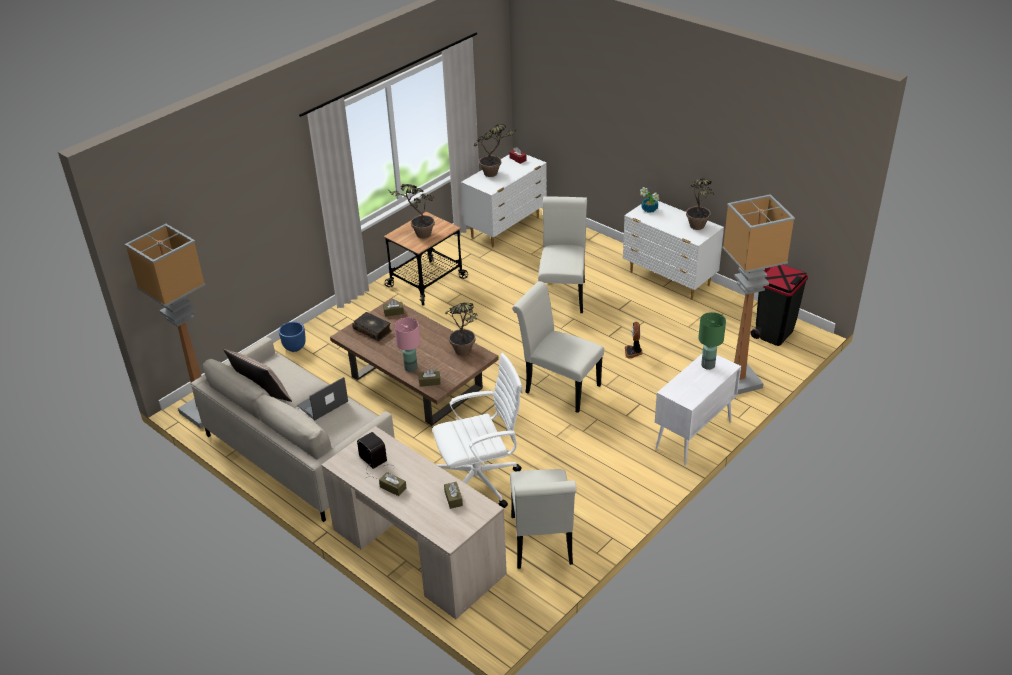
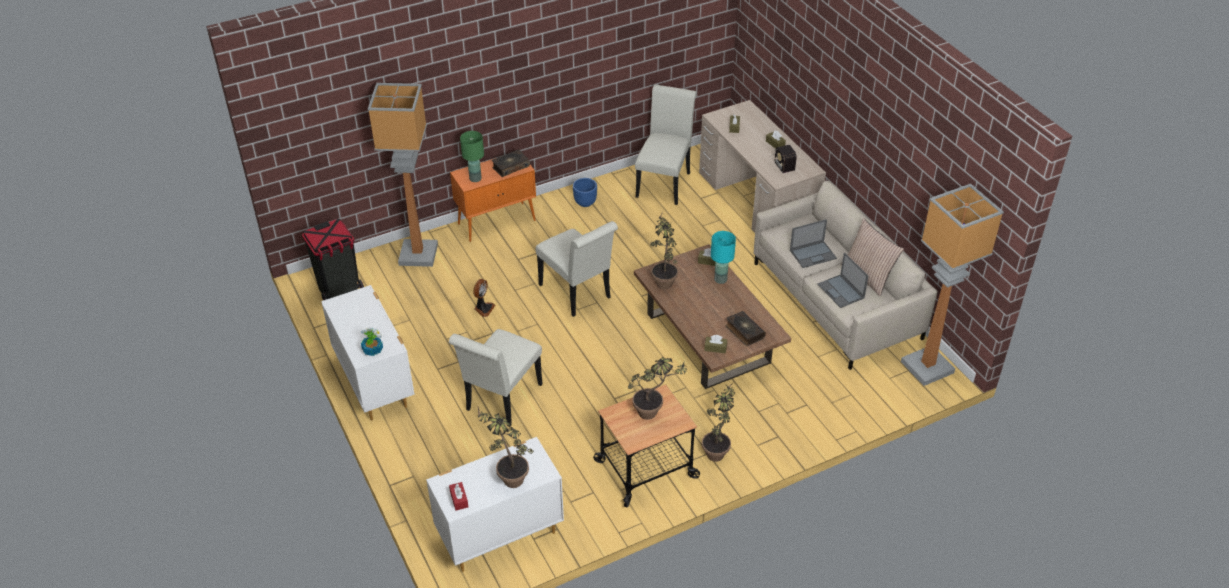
camera: 160 degrees left, 5 degrees up
blue planter [279,322,306,352] -> blue planter moved to [573,178,597,207]
pink table lamp [394,317,420,372] -> turquoise table lamp [711,231,736,284]
white office chair [432,353,523,508] -> none
white cabinet [655,354,741,466] -> orange cabinet [450,158,536,242]
potted plant [686,178,714,230] -> potted plant moved to [702,381,735,462]
none -> book [492,149,530,177]
none -> laptop [817,253,868,308]

